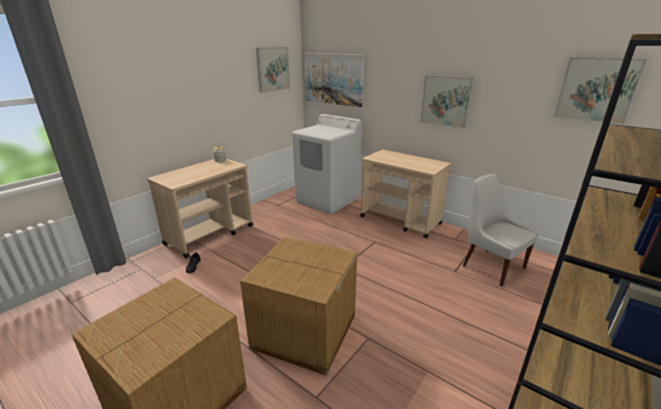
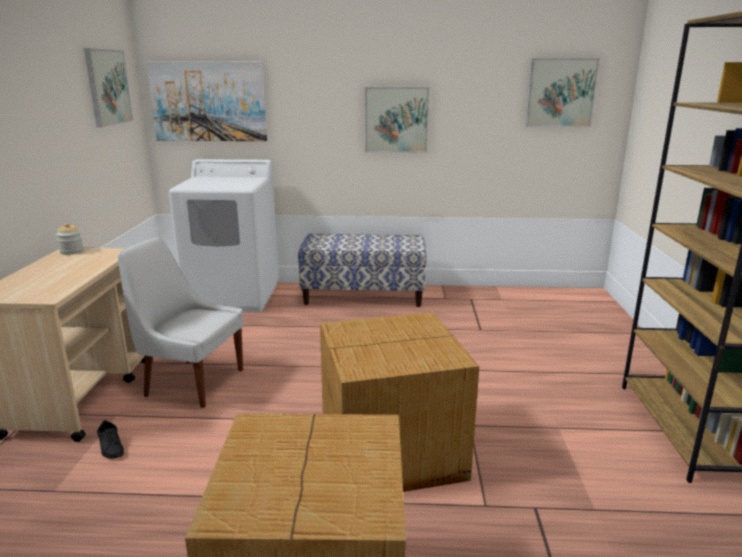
camera: 35 degrees left, 5 degrees down
beige cart [360,150,451,239] -> bench [298,234,426,307]
white chair [463,174,539,286] -> white chair moved to [118,237,243,408]

